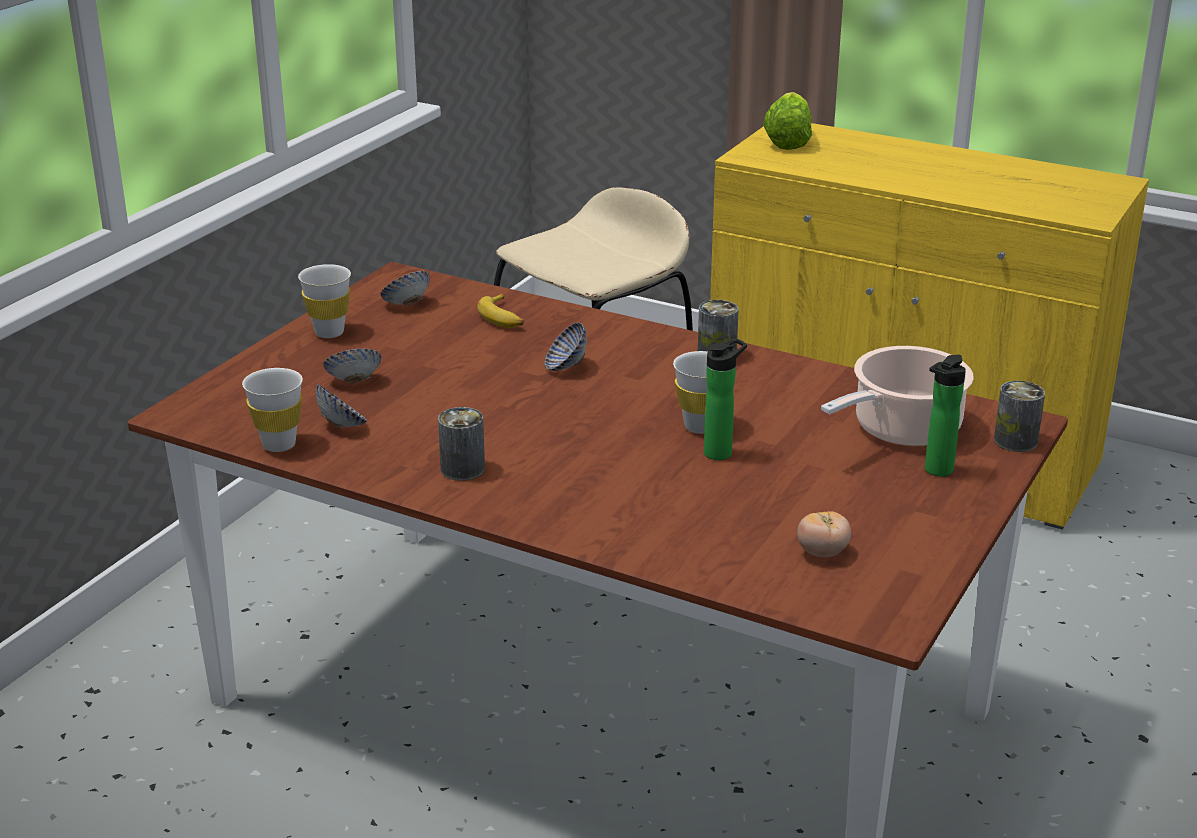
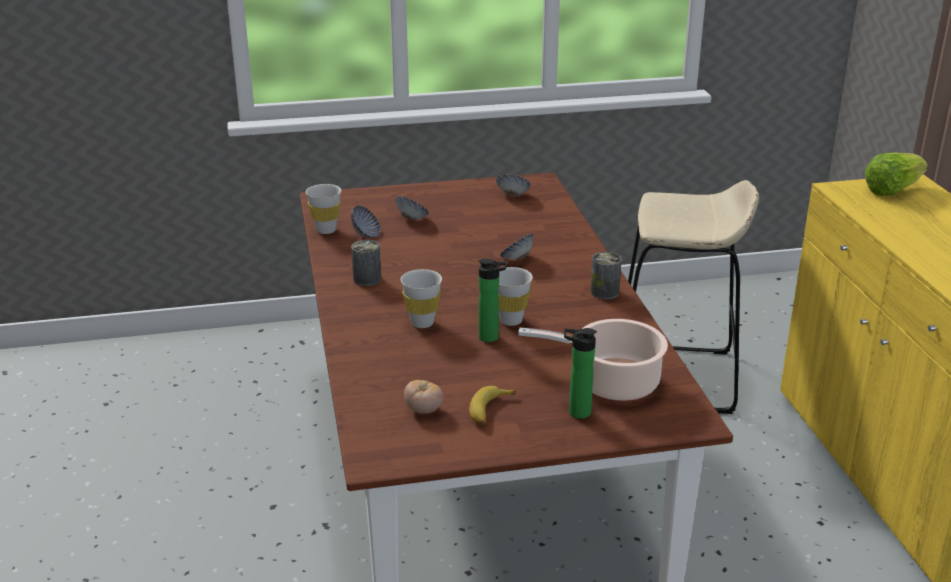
camera: 50 degrees right, 0 degrees up
white cup [298,264,351,338] -> white cup moved to [401,269,442,328]
banana [477,294,524,328] -> banana moved to [469,386,515,425]
can [994,381,1045,452] -> none

